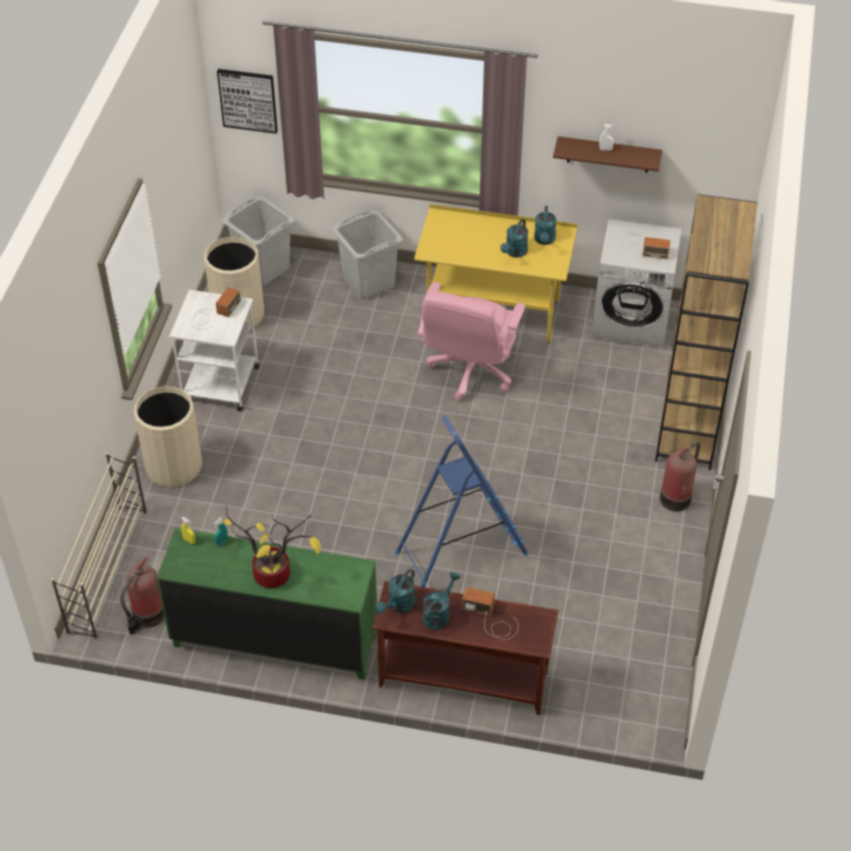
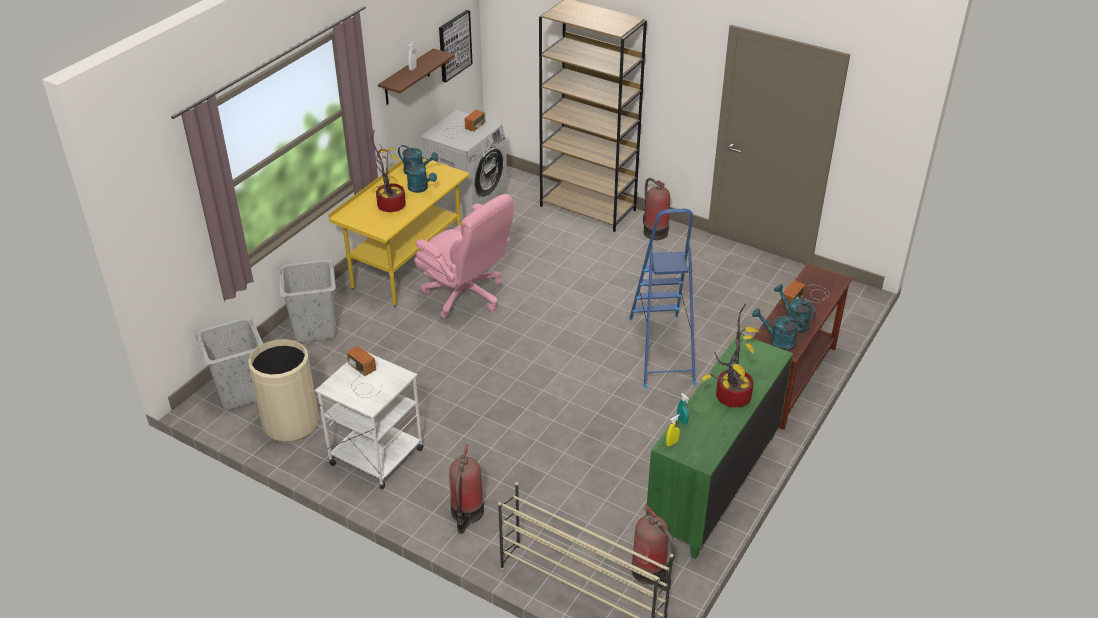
camera: 70 degrees left, 10 degrees down
beige trash can [134,386,202,487] -> fire extinguisher [449,445,484,534]
picture [217,69,278,134] -> picture moved to [439,10,473,83]
turquoise watering can [375,569,416,613] -> turquoise watering can turned 150 degrees clockwise [752,308,805,351]
none -> potted plant [372,130,406,212]

